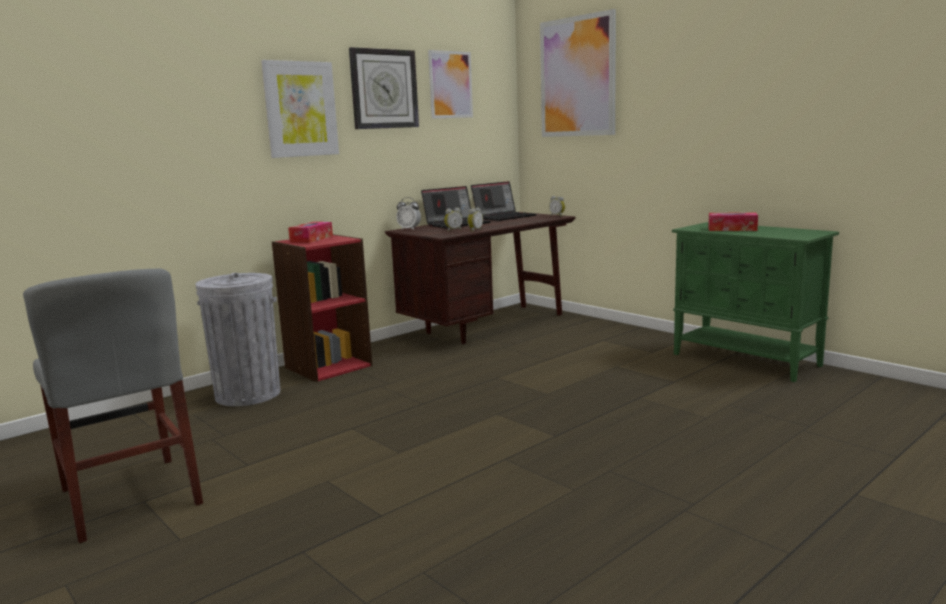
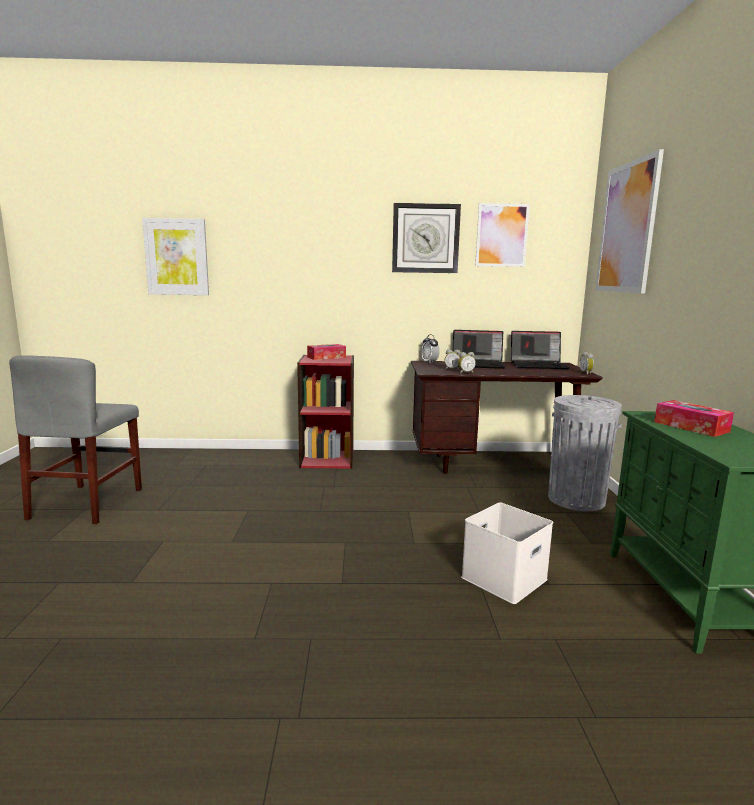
camera: 40 degrees right, 0 degrees up
grey trash can [195,273,280,406] -> grey trash can moved to [548,395,622,511]
picture [261,60,339,158] -> picture moved to [142,218,209,295]
none -> white storage box [461,502,553,604]

